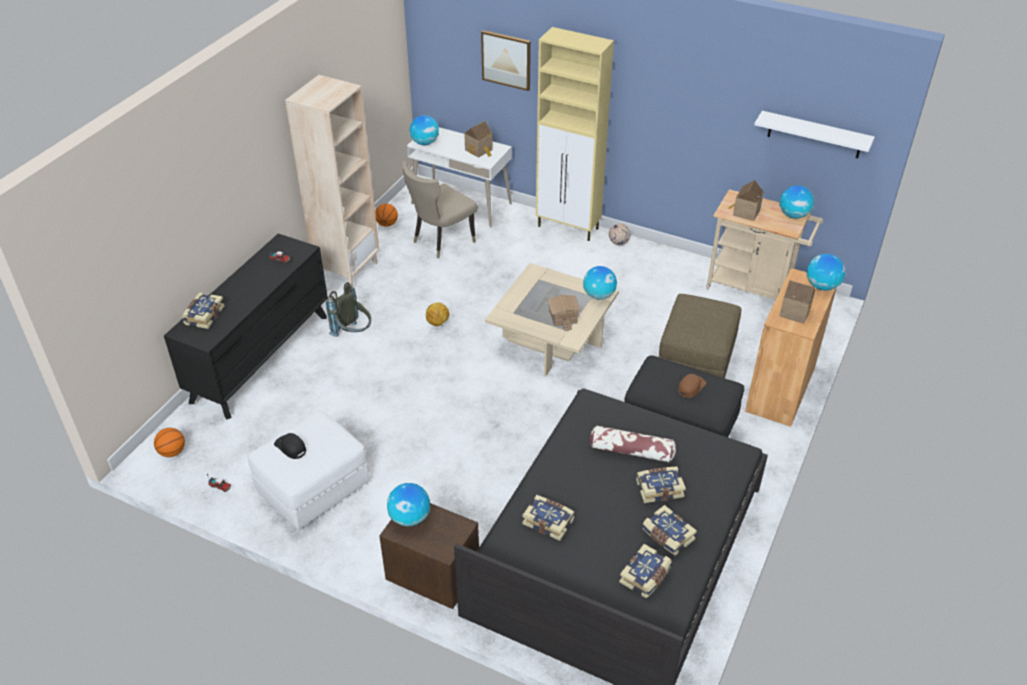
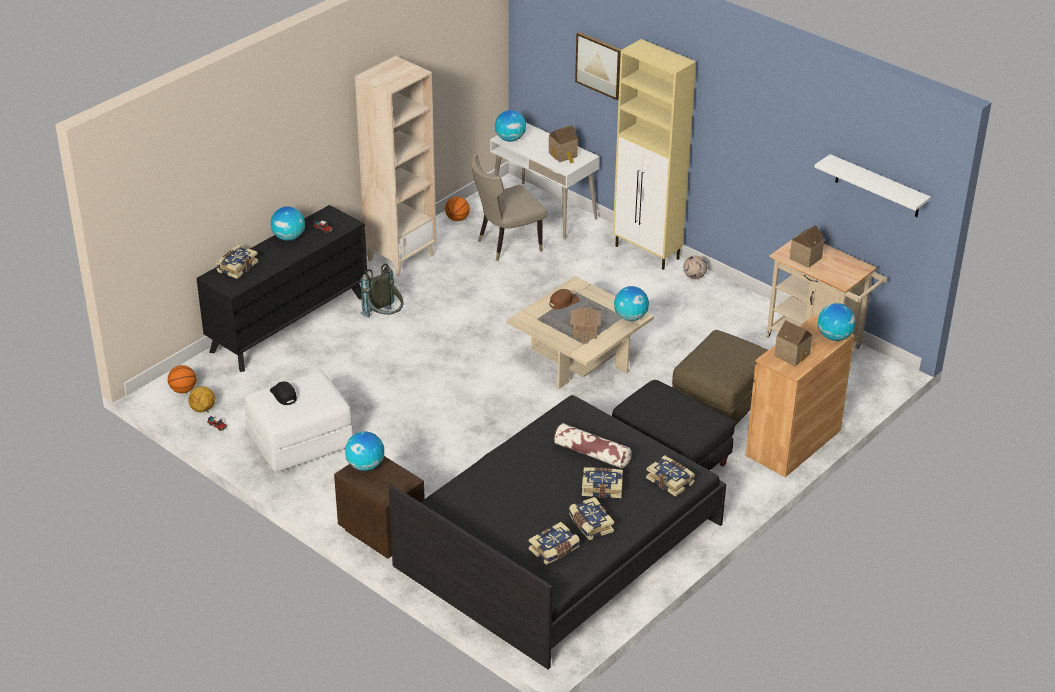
camera: 15 degrees right, 5 degrees down
football [426,302,449,326] -> football moved to [189,386,215,413]
book [522,495,575,541] -> book moved to [646,455,695,497]
brown cap [678,374,706,398] -> brown cap moved to [550,289,580,309]
globe [779,185,814,219] -> globe moved to [271,206,305,241]

